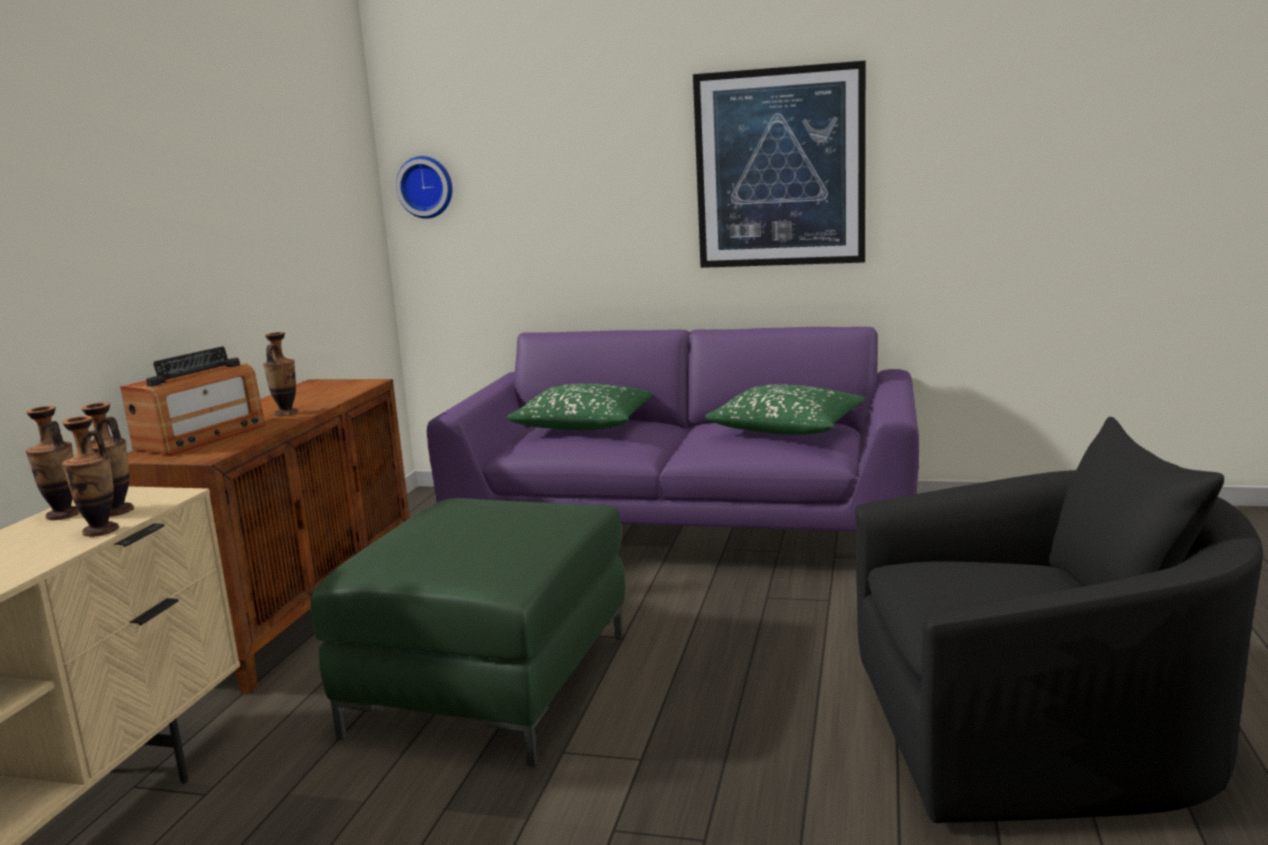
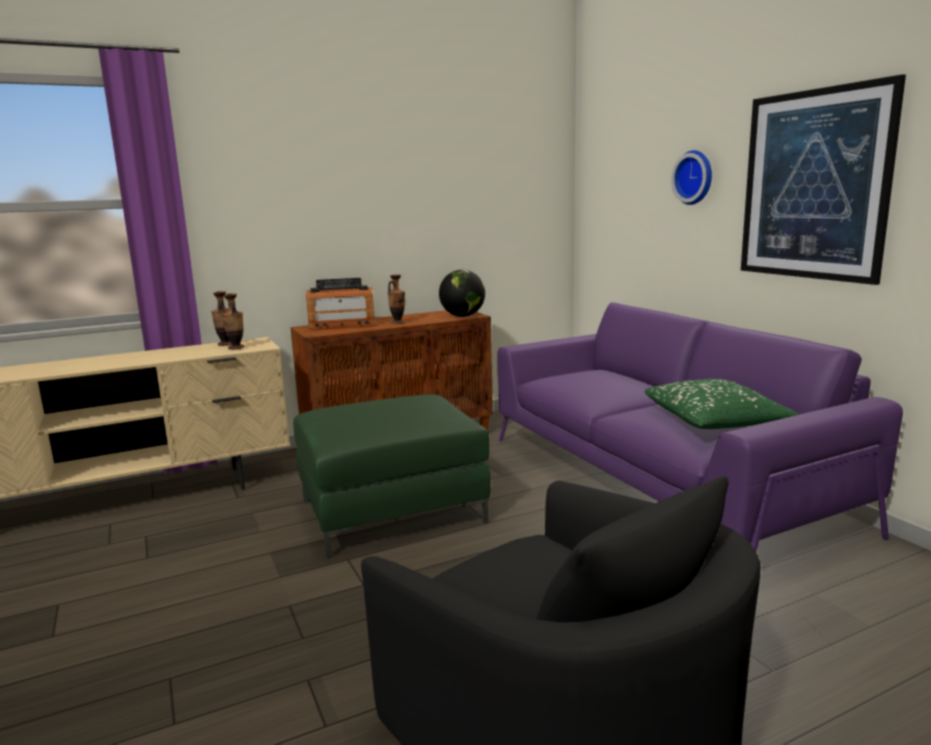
camera: 50 degrees right, 0 degrees up
vase [62,416,119,537] -> none
wall clock [396,156,452,219] -> wall clock moved to [671,150,712,205]
green pillow [507,384,652,430] -> none
none -> globe [439,270,485,316]

